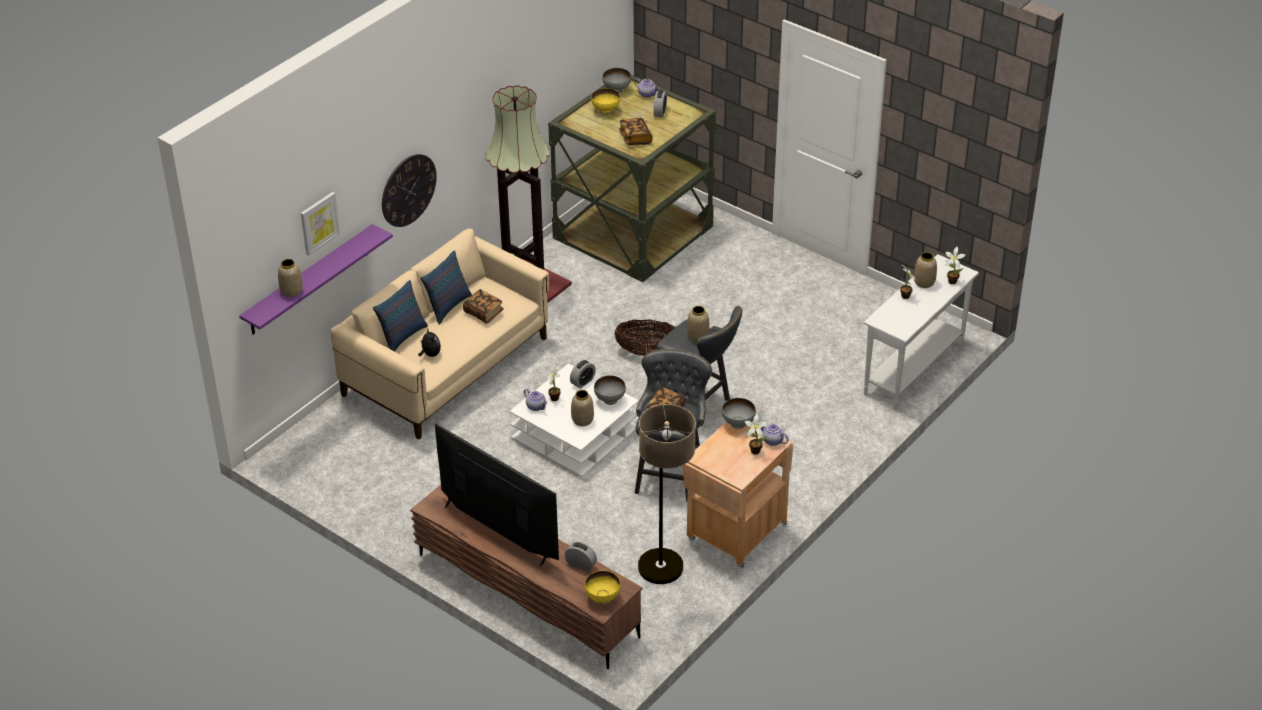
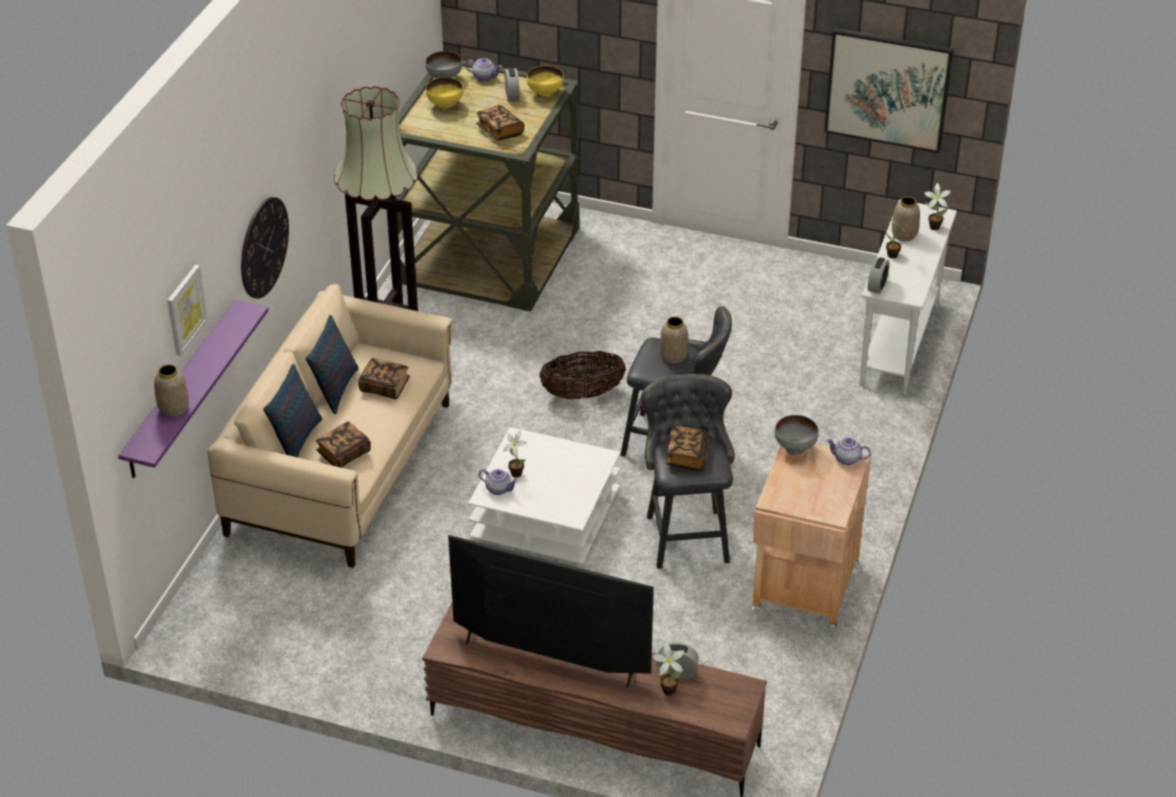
camera: 20 degrees left, 0 degrees up
plush toy [418,329,441,357] -> book [316,421,371,468]
alarm clock [570,360,596,389] -> alarm clock moved to [868,257,889,294]
vase [571,390,594,426] -> none
yellow bowl [584,571,621,604] -> yellow bowl moved to [527,66,564,99]
grey bowl [594,375,626,405] -> none
floor lamp [638,404,696,584] -> none
potted plant [745,414,768,455] -> potted plant moved to [652,642,684,696]
none -> picture [824,28,954,153]

